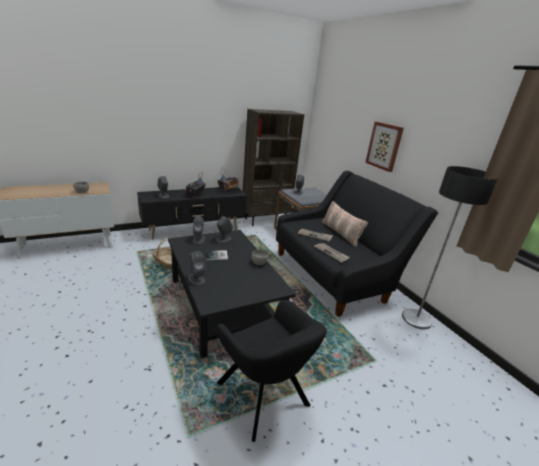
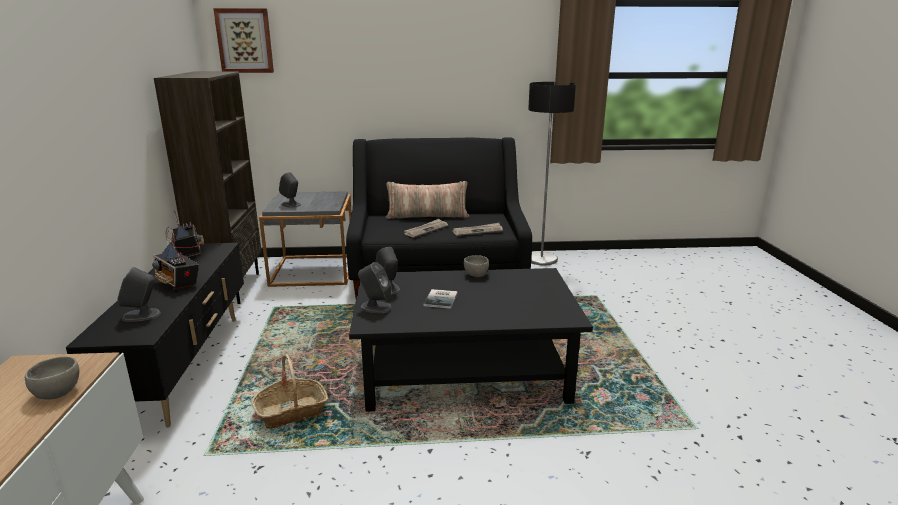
camera: 65 degrees left, 5 degrees down
grey speaker [188,251,206,285] -> none
black armchair [217,300,327,442] -> none
picture [365,122,404,172] -> picture moved to [213,8,274,73]

